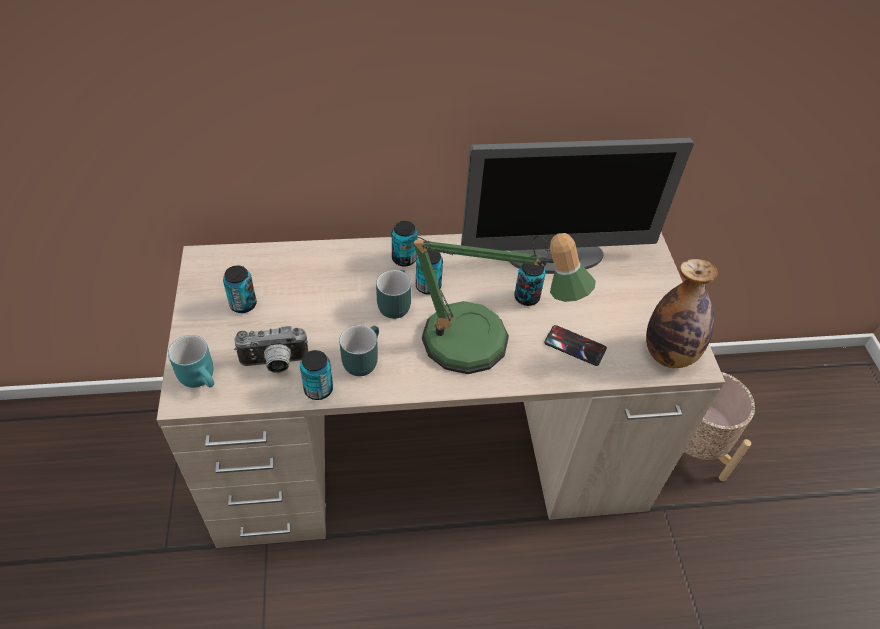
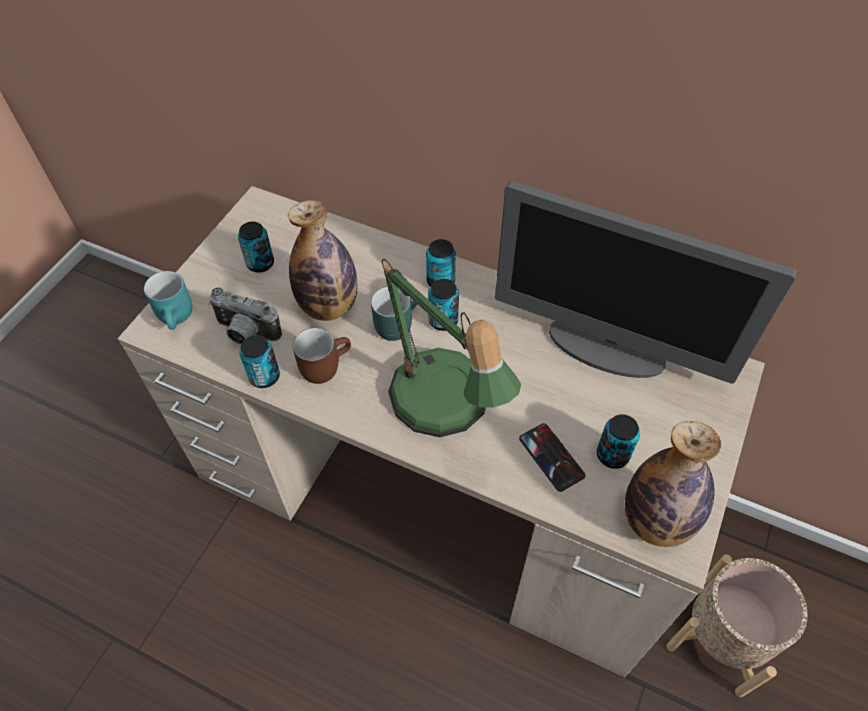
camera: 35 degrees right, 5 degrees up
turquoise mug [339,325,379,376] -> brown mug [293,328,351,384]
can [514,263,545,306] -> can moved to [597,414,640,469]
none -> bottle [288,200,357,321]

